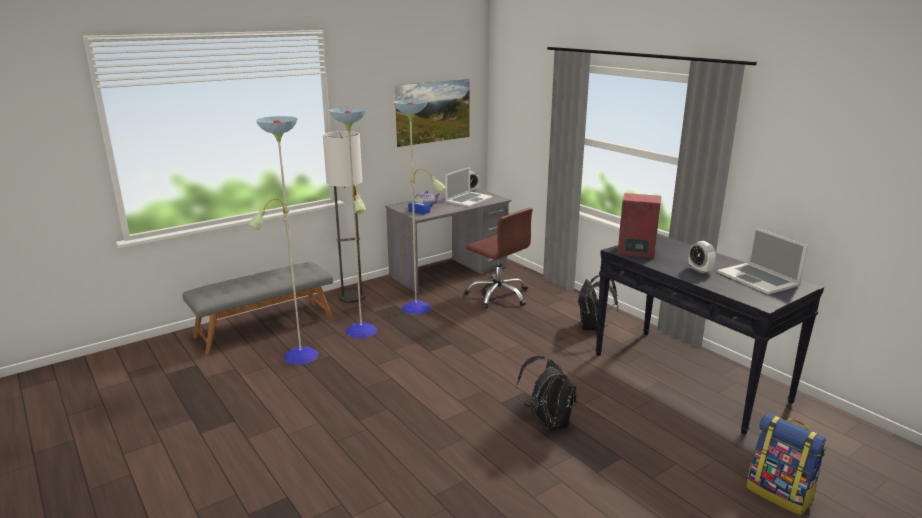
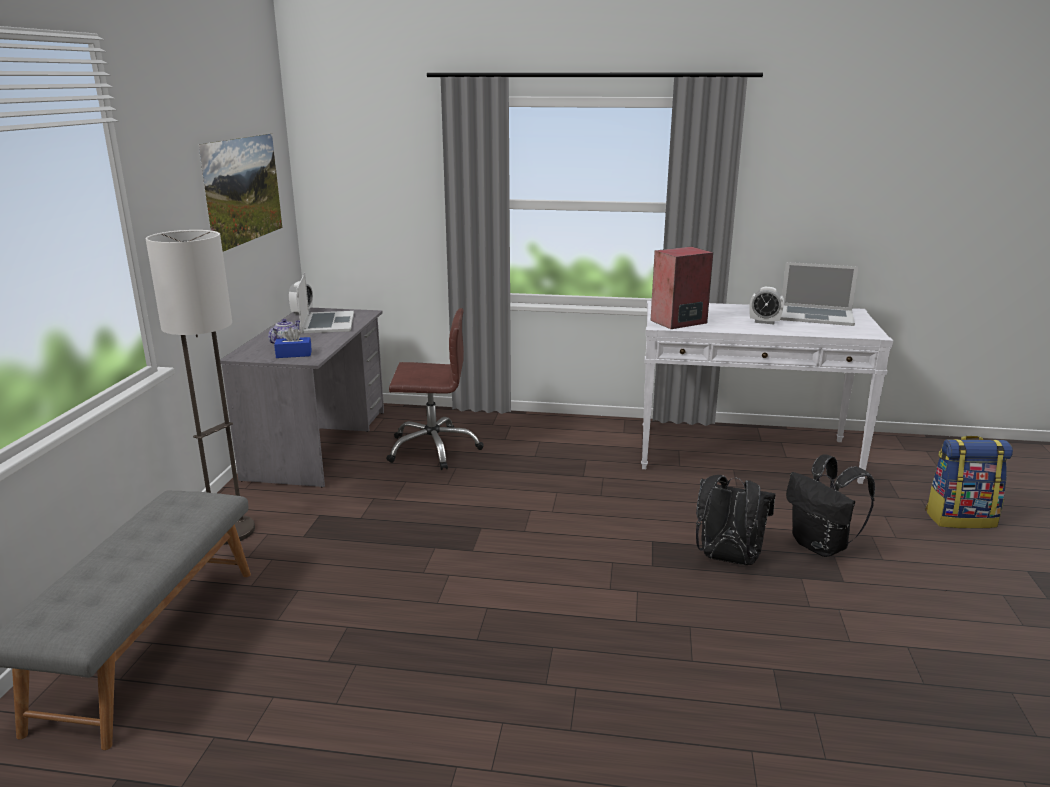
camera: 45 degrees left, 0 degrees up
floor lamp [248,99,446,365] -> none
black backpack [577,275,618,331] -> black backpack moved to [786,454,875,557]
black console table [595,234,824,435] -> white console table [641,301,893,484]

